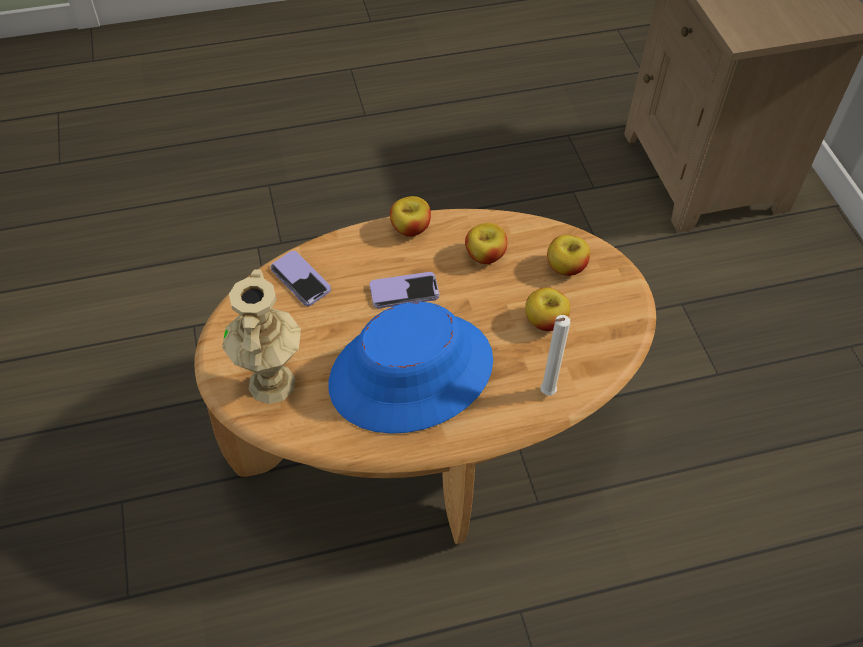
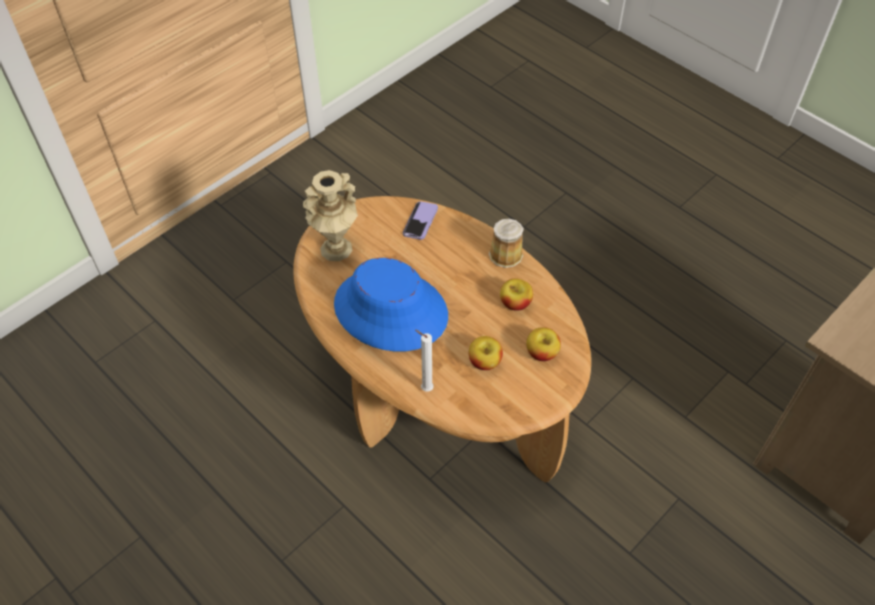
camera: 60 degrees right, 0 degrees up
phone [370,272,439,308] -> none
apple [390,196,431,237] -> mug [489,218,524,268]

